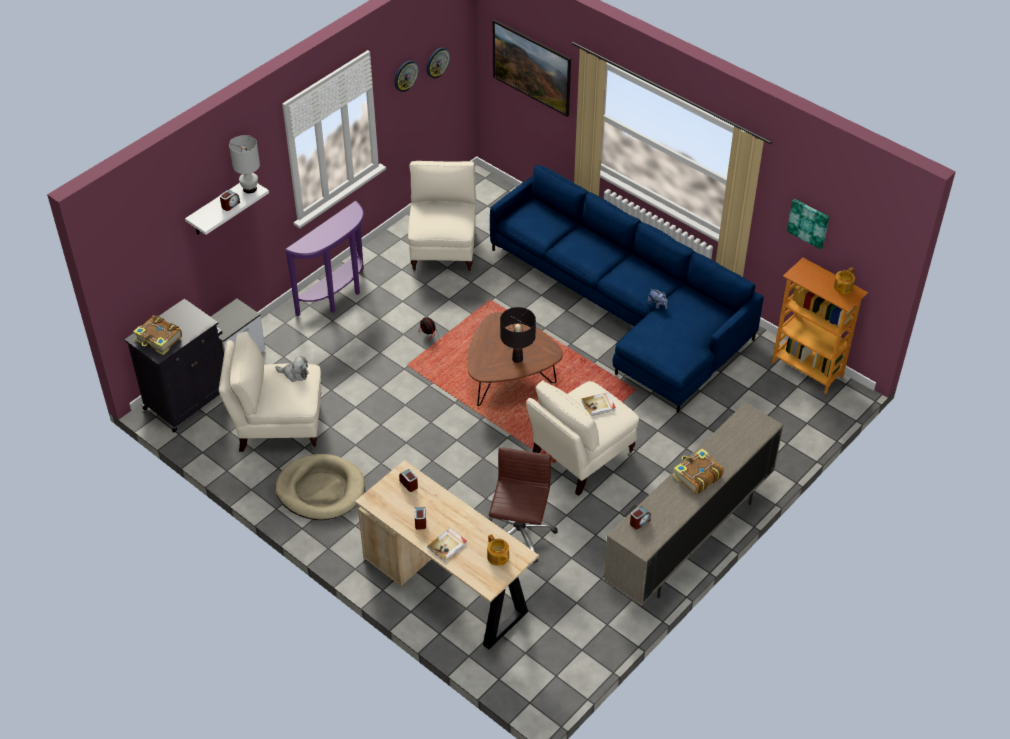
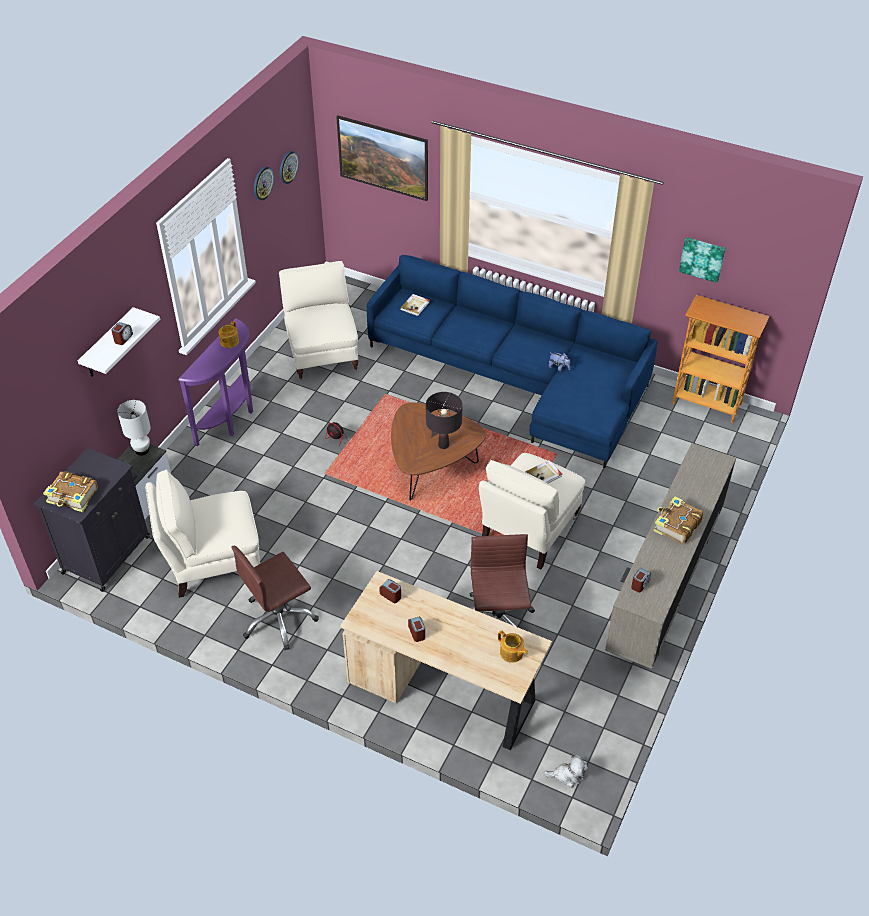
camera: 15 degrees left, 0 degrees up
white table lamp [229,135,260,193] -> white table lamp moved to [117,400,151,456]
plush toy [275,356,308,382] -> plush toy moved to [544,755,588,788]
beige dog bed [275,454,365,520] -> brown office chair [231,546,319,650]
book [427,528,467,562] -> book moved to [400,294,429,316]
teapot [834,267,855,294] -> teapot moved to [219,321,239,348]

